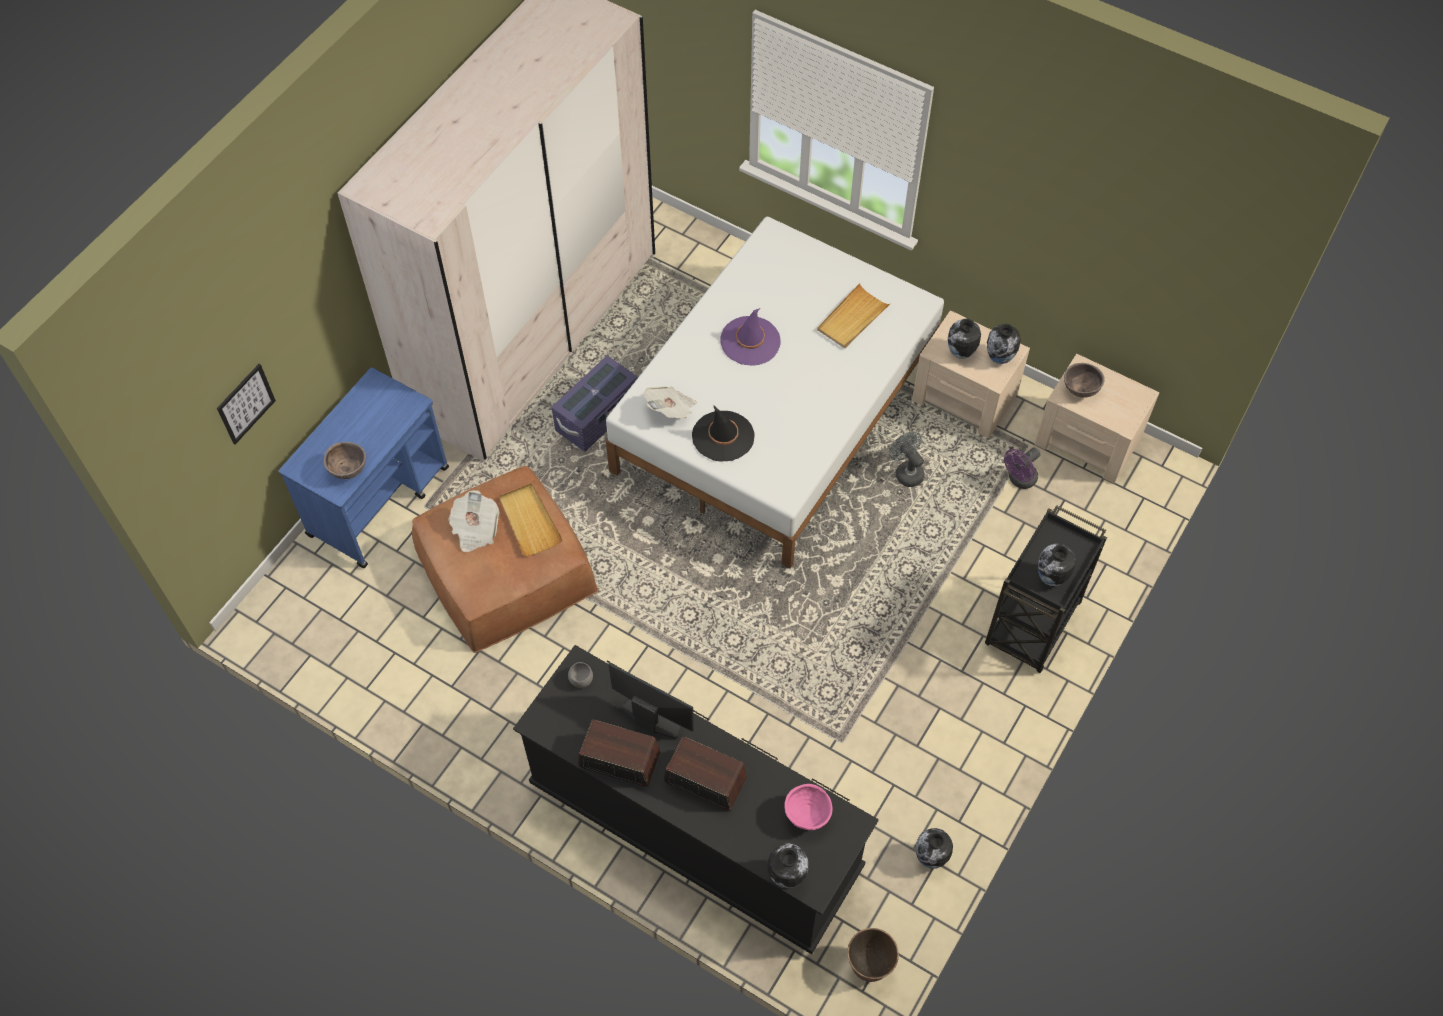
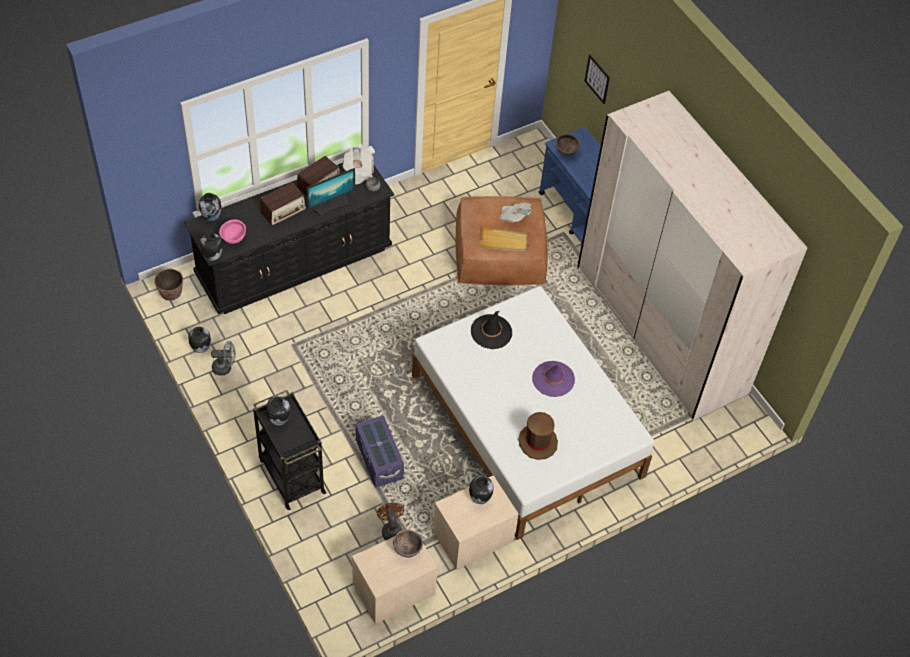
camera: 115 degrees right, 5 degrees down
purple storage box [552,356,637,452] -> purple storage box moved to [356,415,404,488]
newspaper [643,386,697,419] -> newspaper moved to [343,146,374,185]
beige tray [817,283,891,349] -> brown hat [518,412,558,460]
grey fan [889,431,925,487] -> grey fan moved to [211,341,236,376]
vase [987,324,1021,364] -> vase moved to [200,232,223,261]
purple fan [1004,447,1040,489] -> brown fan [377,503,404,540]

